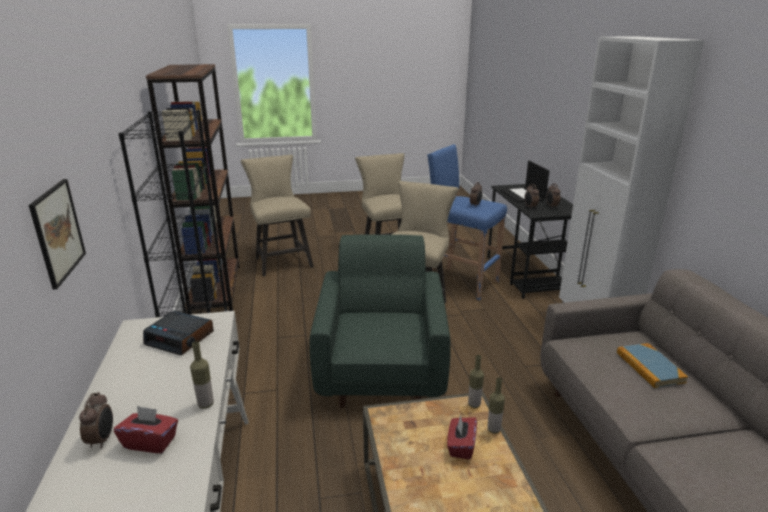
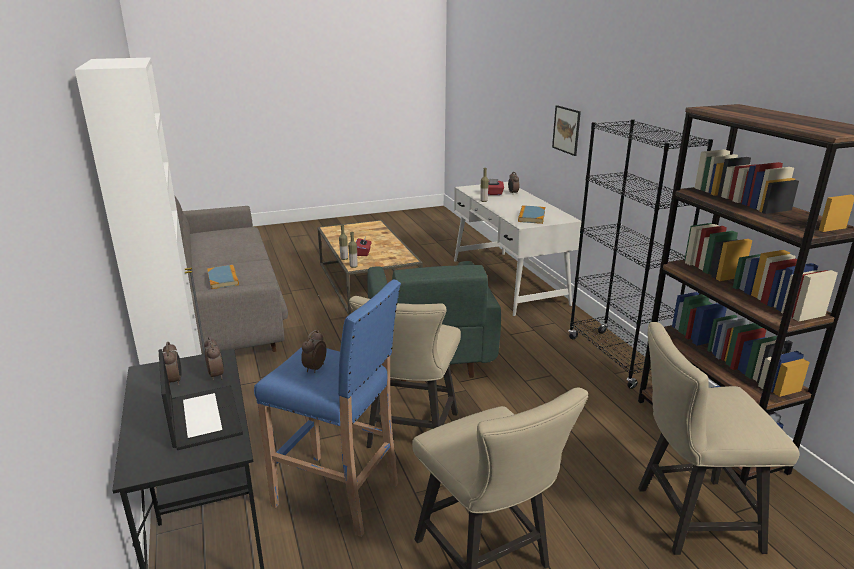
camera: 170 degrees right, 0 degrees up
alarm clock [143,311,214,356] -> book [518,205,545,224]
beige chair [241,155,314,276] -> beige chair turned 120 degrees clockwise [638,322,800,555]

